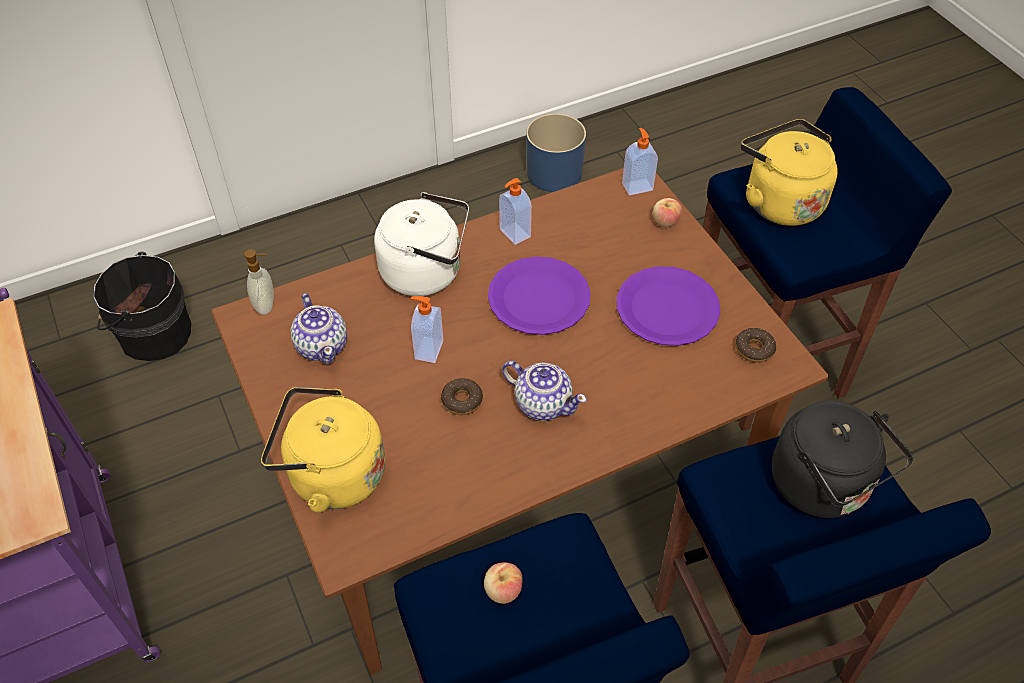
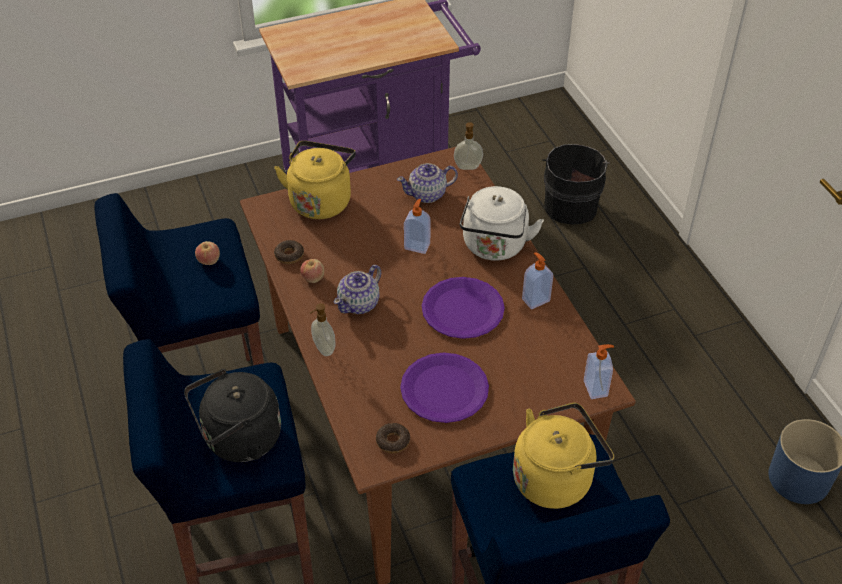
camera: 95 degrees right, 5 degrees down
donut [441,378,483,415] -> donut moved to [274,240,304,264]
apple [653,198,683,227] -> apple moved to [300,259,324,283]
none -> soap dispenser [310,303,336,356]

